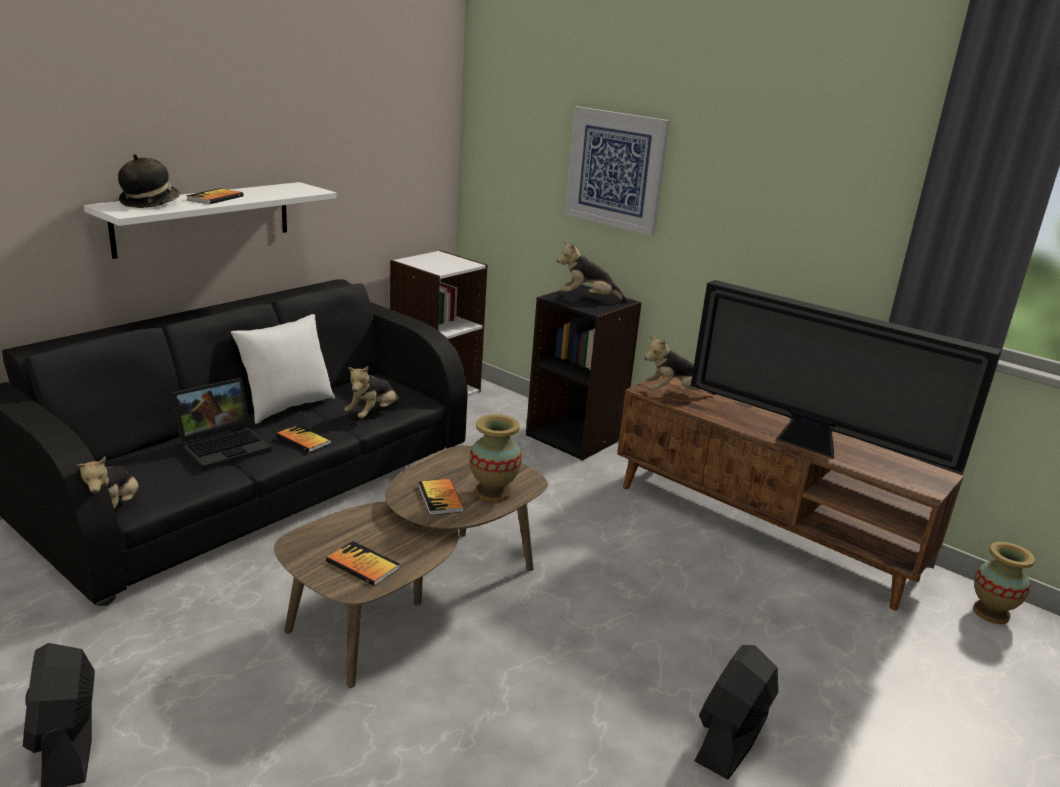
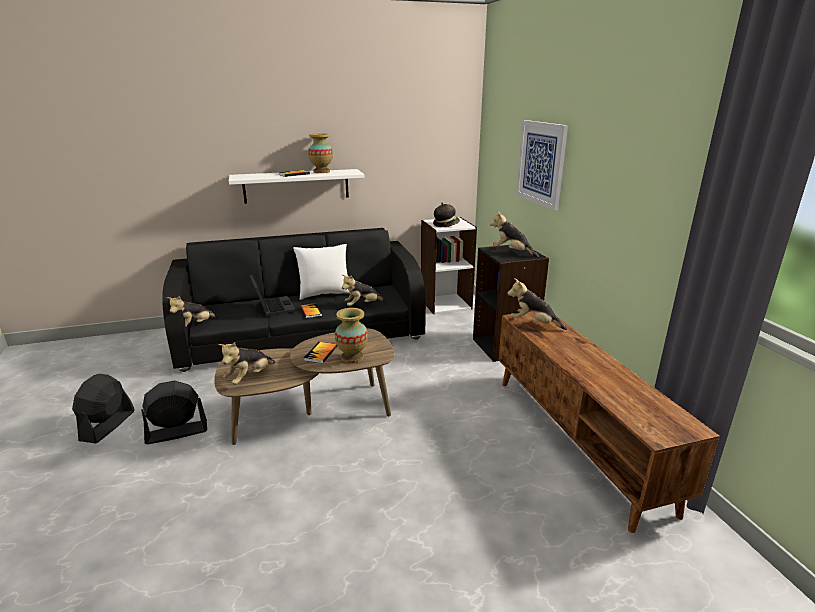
camera: 35 degrees right, 0 degrees up
hat [118,154,180,208] -> hat moved to [433,203,460,227]
laptop [171,378,272,470] -> laptop turned 105 degrees counterclockwise [249,274,296,316]
book [326,541,400,586] -> plush toy [218,342,275,384]
television [691,280,1001,472] -> none
black fan [695,645,778,779] -> black fan moved to [141,381,207,444]
vase [973,542,1035,624] -> vase moved to [308,133,333,173]

